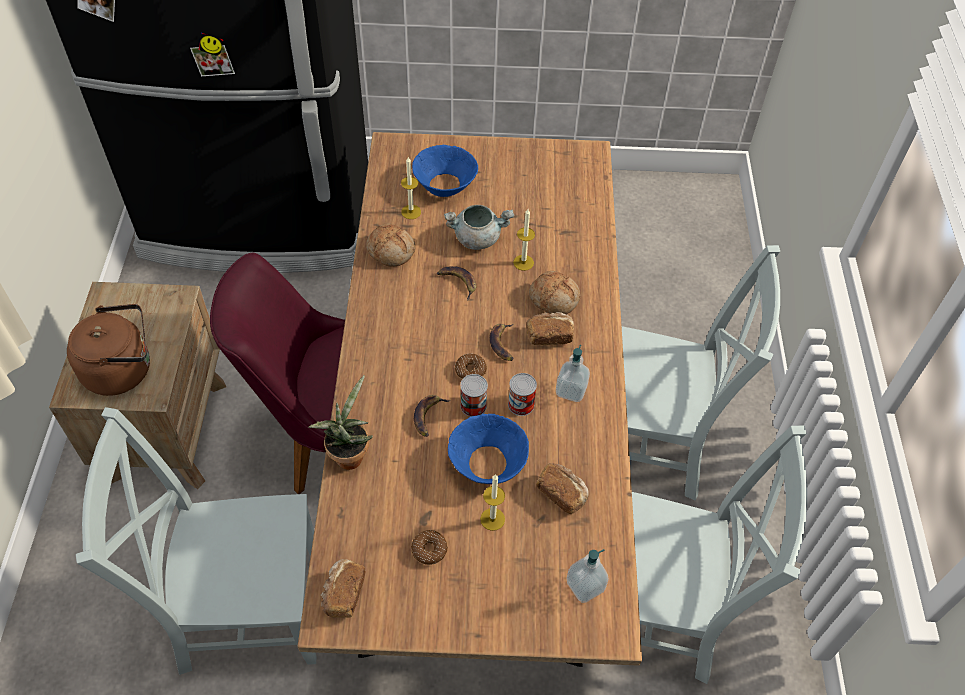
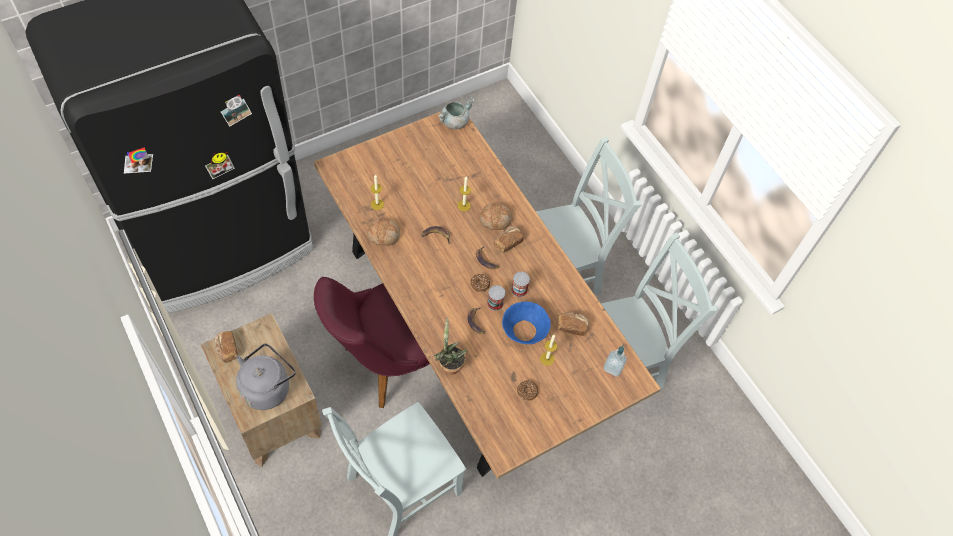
camera: 35 degrees left, 5 degrees up
brown kettle [67,304,150,396] -> grey kettle [236,343,296,410]
bread [321,559,366,618] -> bread moved to [215,331,238,363]
blue bowl [412,145,478,197] -> none
grey cooking pot [444,205,514,250] -> grey cooking pot moved to [438,97,475,130]
soap dispenser [556,345,590,402] -> none

